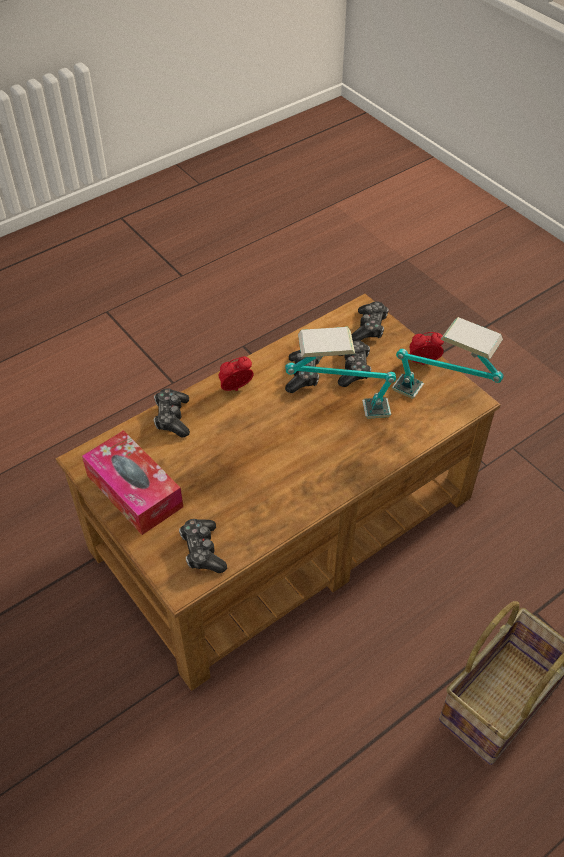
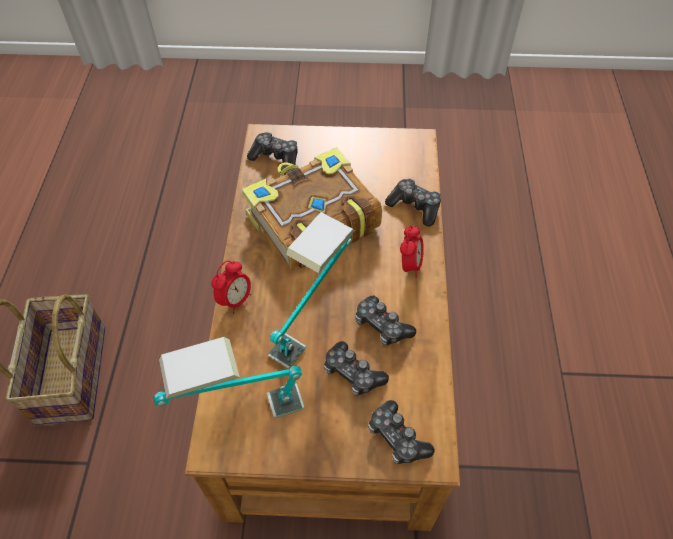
camera: 130 degrees right, 5 degrees up
tissue box [82,430,183,535] -> none
alarm clock [409,332,444,365] -> alarm clock moved to [211,260,251,314]
none -> book [242,148,382,270]

